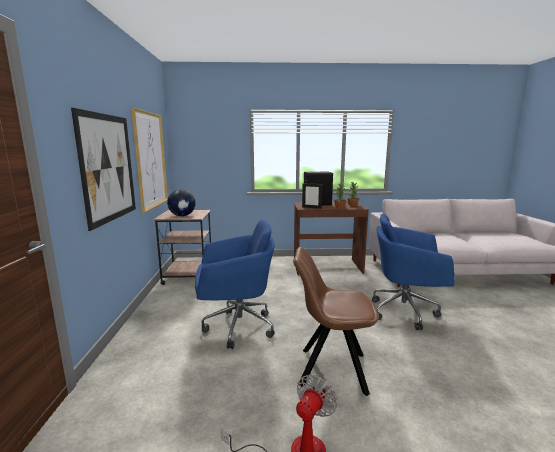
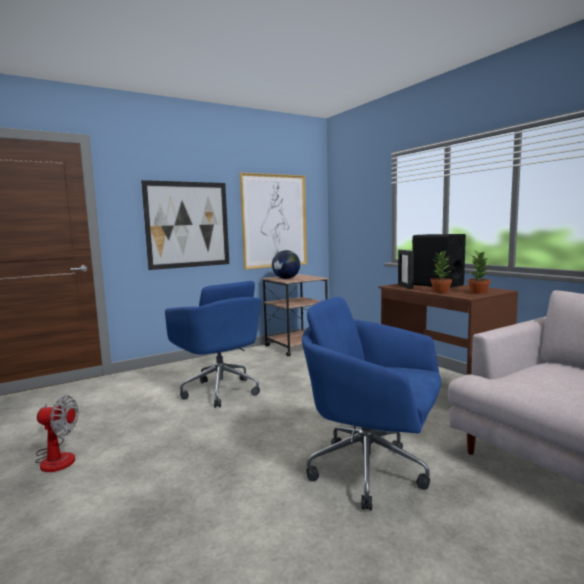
camera: 60 degrees right, 5 degrees down
brown chair [293,247,379,396] -> none
blue office chair [372,213,455,330] -> blue office chair turned 45 degrees counterclockwise [302,297,441,510]

